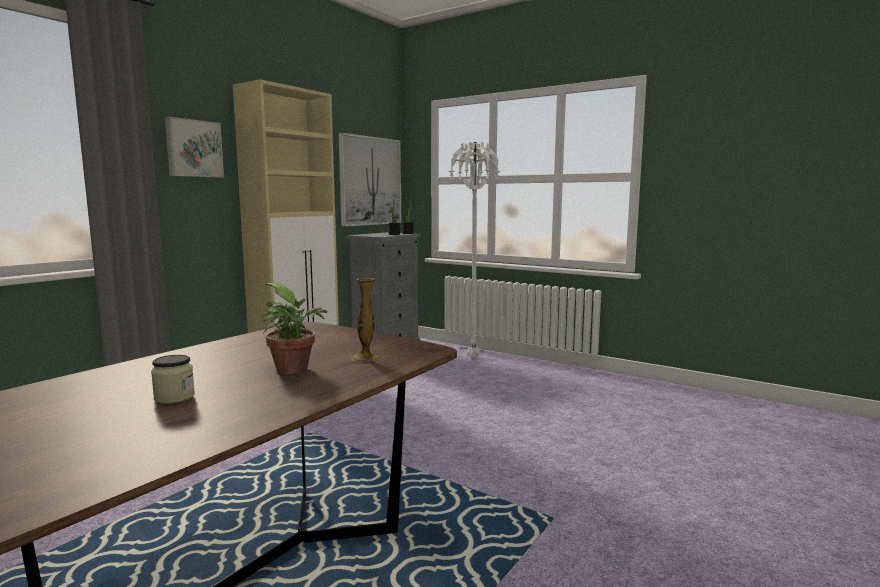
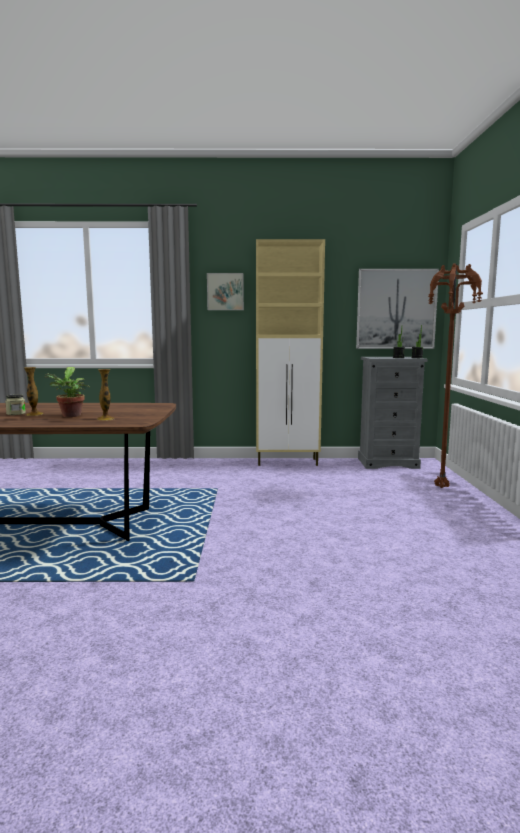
camera: 55 degrees right, 0 degrees up
white floor lamp [449,142,500,358] -> brown floor lamp [428,263,483,488]
none -> vase [24,367,43,416]

